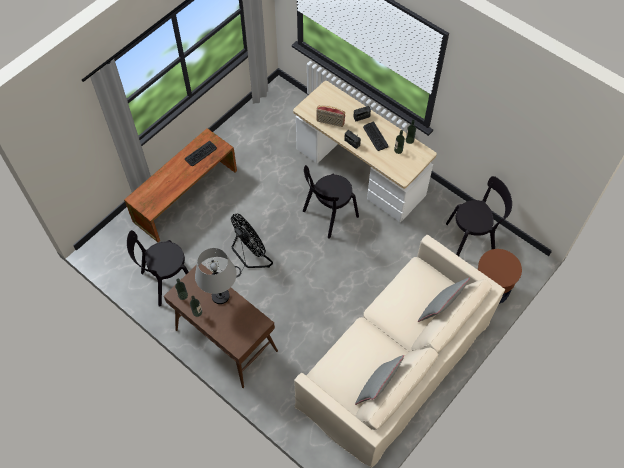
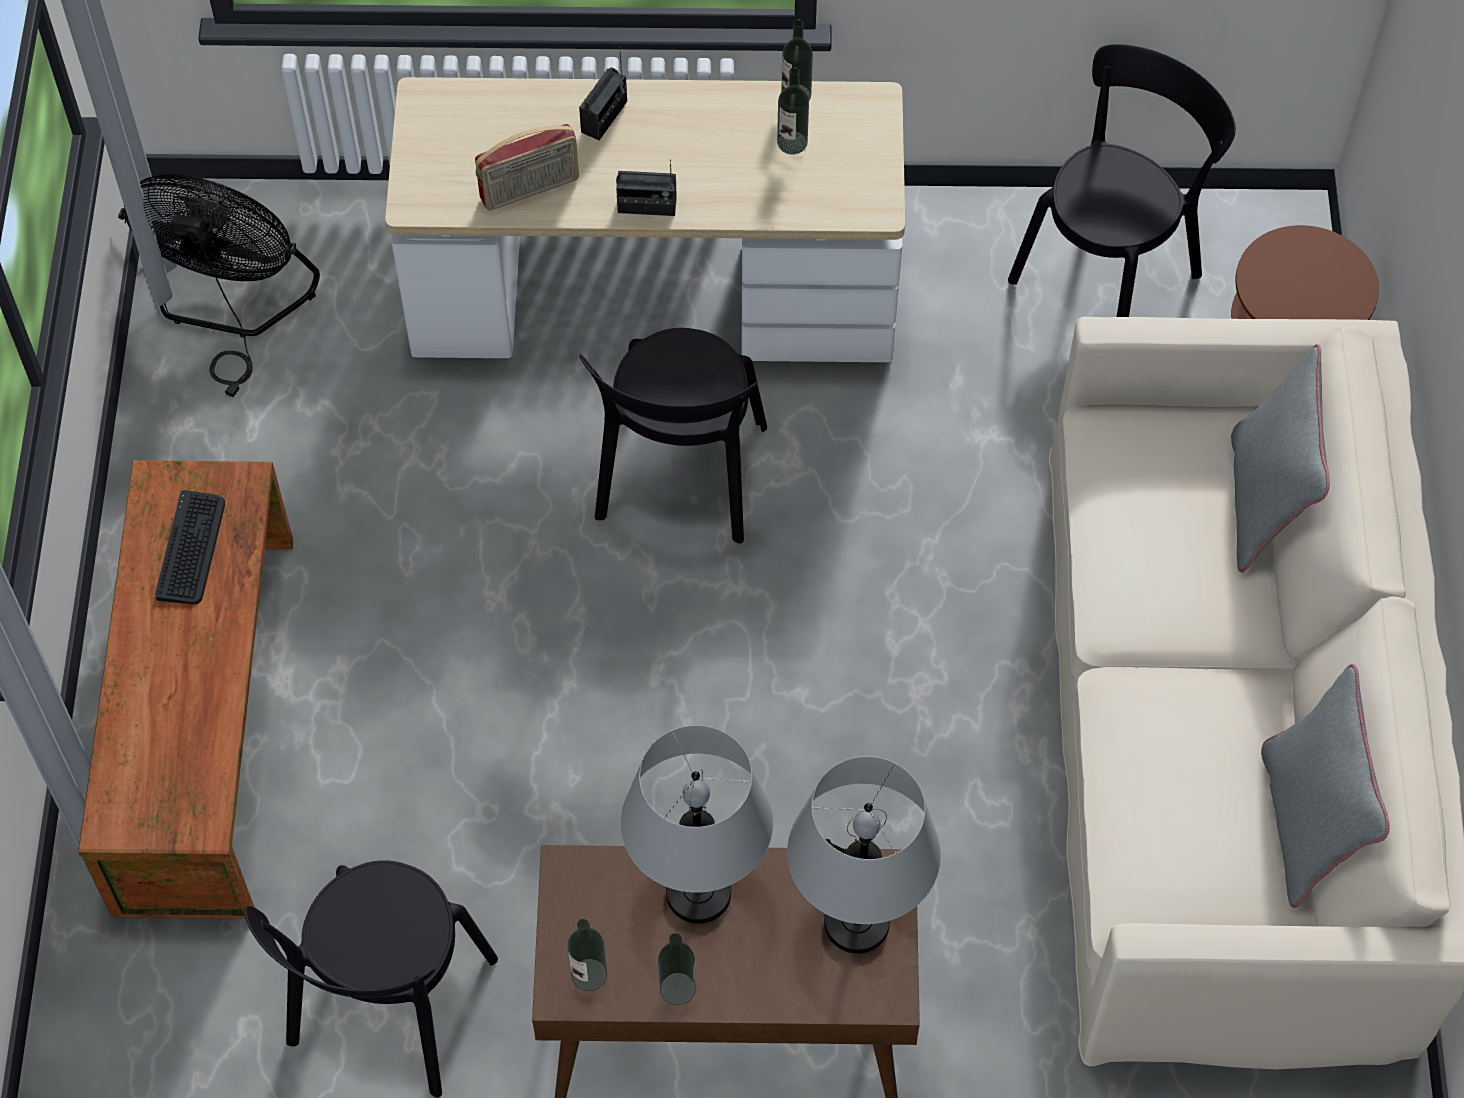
camera: 40 degrees left, 0 degrees up
black fan [231,213,273,278] -> black fan moved to [118,174,320,398]
keyboard [363,122,389,151] -> none
none -> grey table lamp [787,756,941,953]

